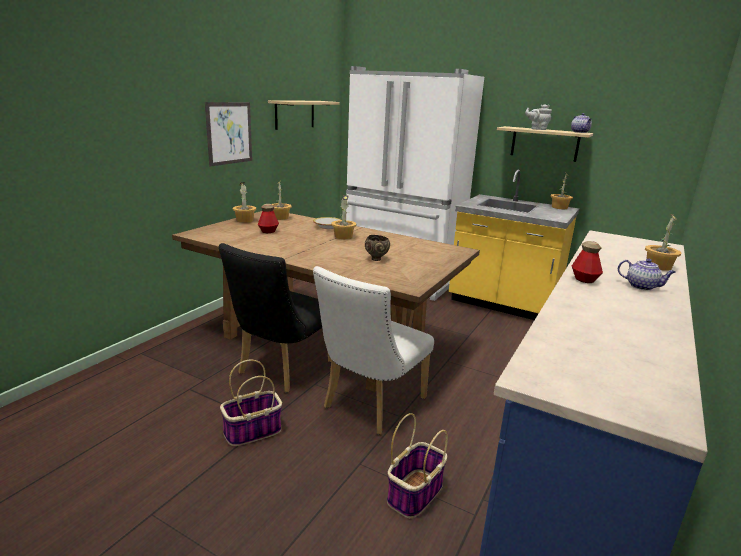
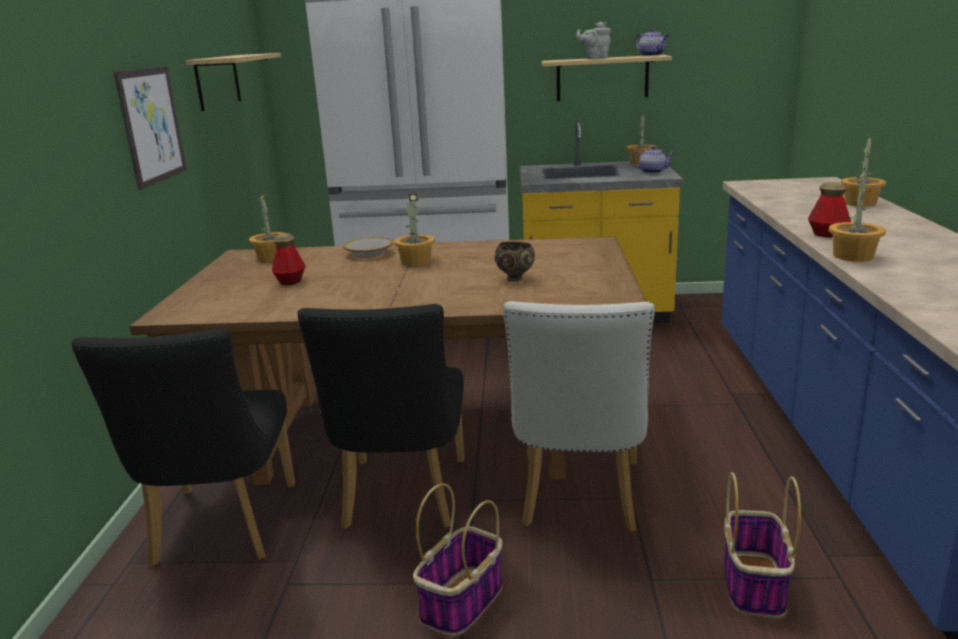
camera: 25 degrees left, 0 degrees up
potted plant [233,182,256,223] -> potted plant moved to [829,170,886,262]
teapot [618,258,676,290] -> teapot moved to [630,146,676,174]
none -> black chair [72,329,295,567]

